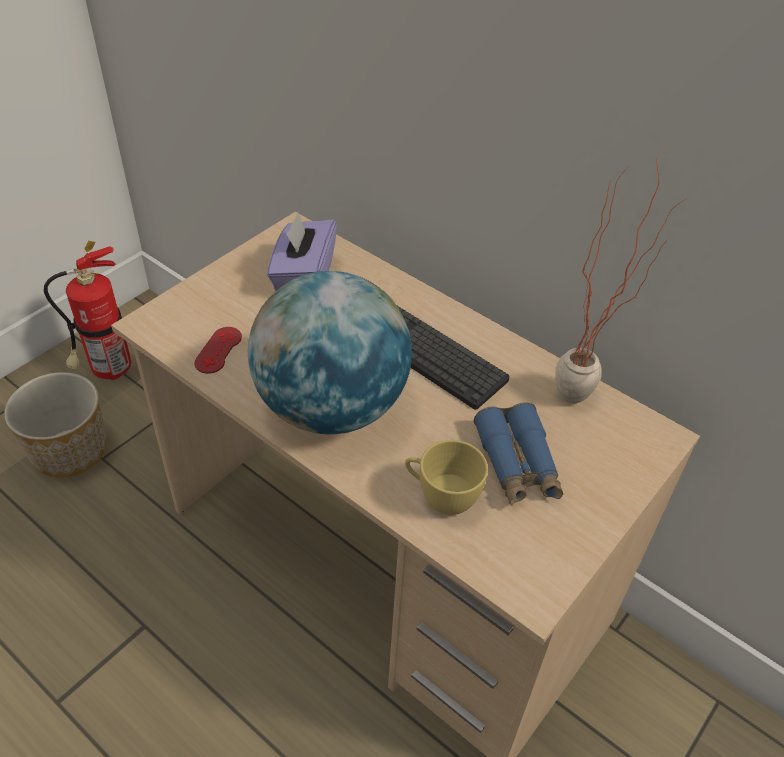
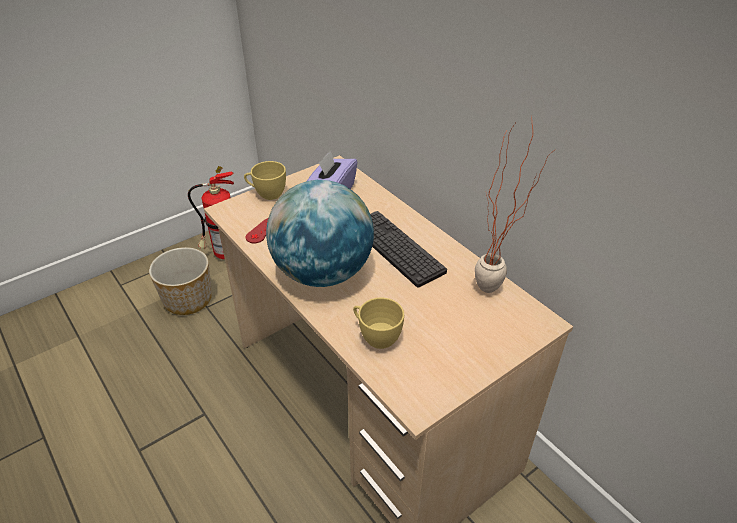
camera: 15 degrees right, 5 degrees down
blue binoculars [474,402,563,506] -> none
none -> yellow cup [244,161,286,200]

